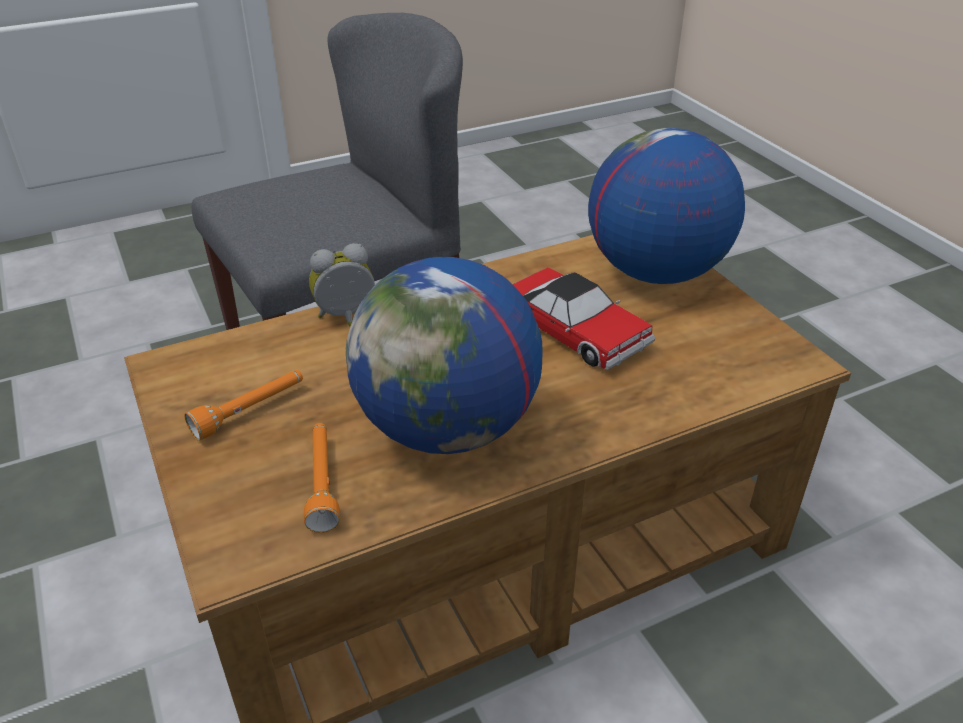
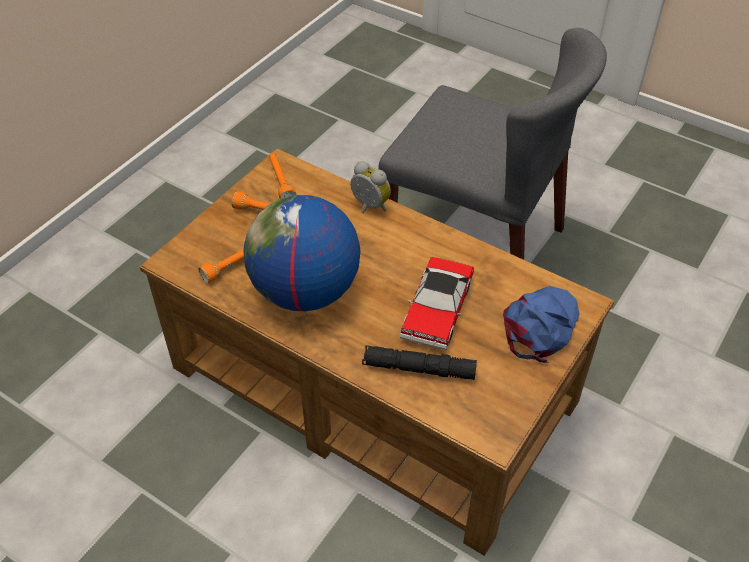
camera: 60 degrees right, 10 degrees up
globe [588,128,745,284] -> blue cap [503,286,580,363]
none -> orange flashlight [269,153,296,199]
none -> black flashlight [362,345,477,380]

